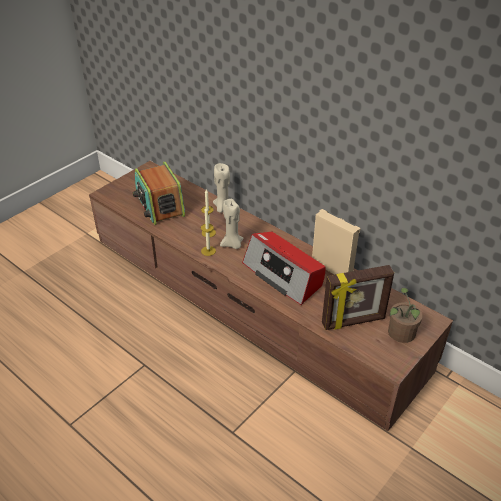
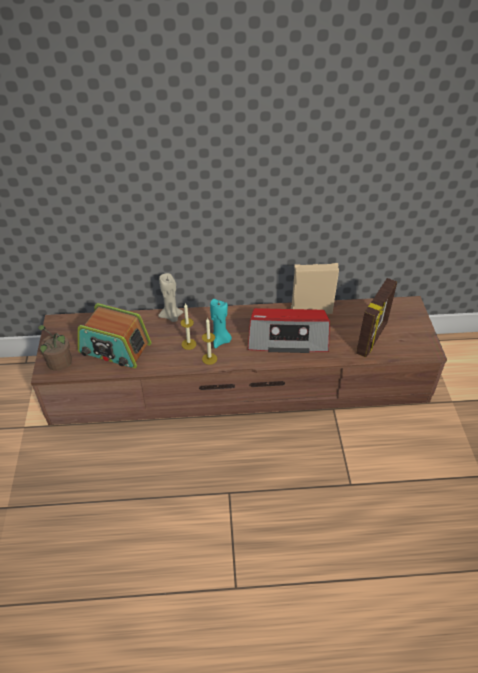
camera: 45 degrees left, 5 degrees up
beige candle [220,199,243,249] -> turquoise candle [210,299,232,348]
potted plant [388,288,422,343] -> potted plant moved to [38,325,72,371]

